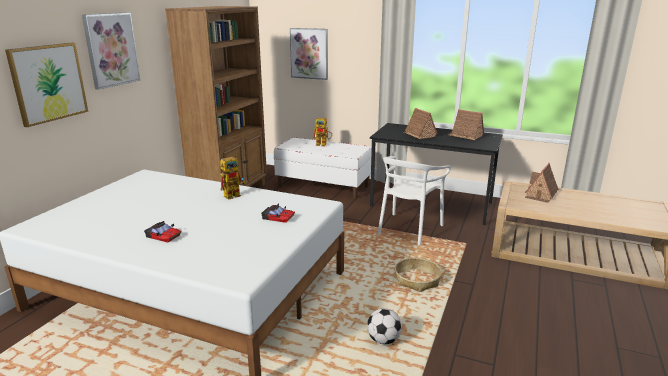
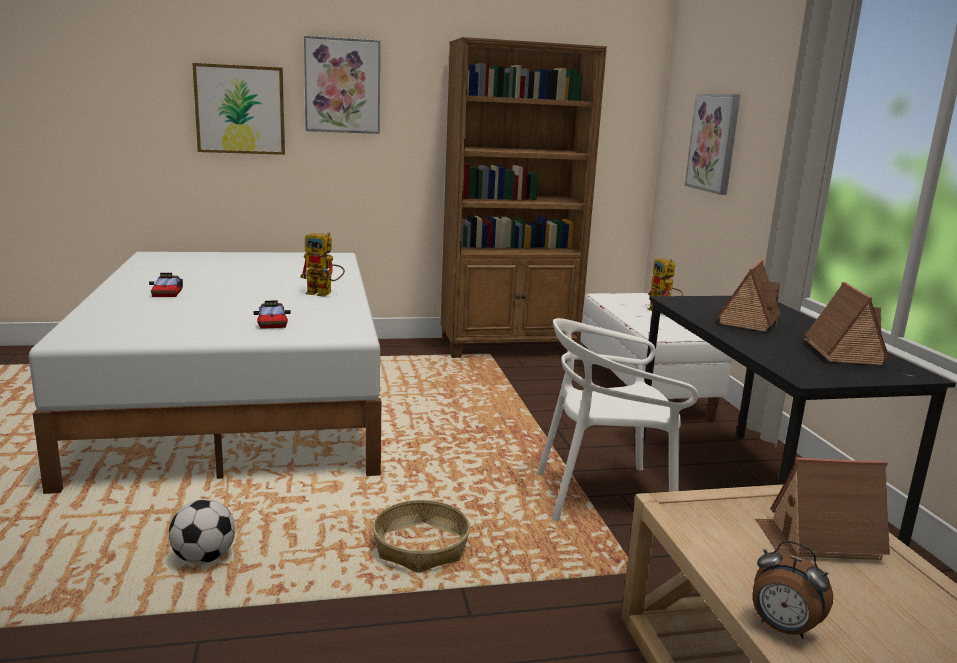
camera: 55 degrees right, 5 degrees down
none -> alarm clock [752,541,833,639]

